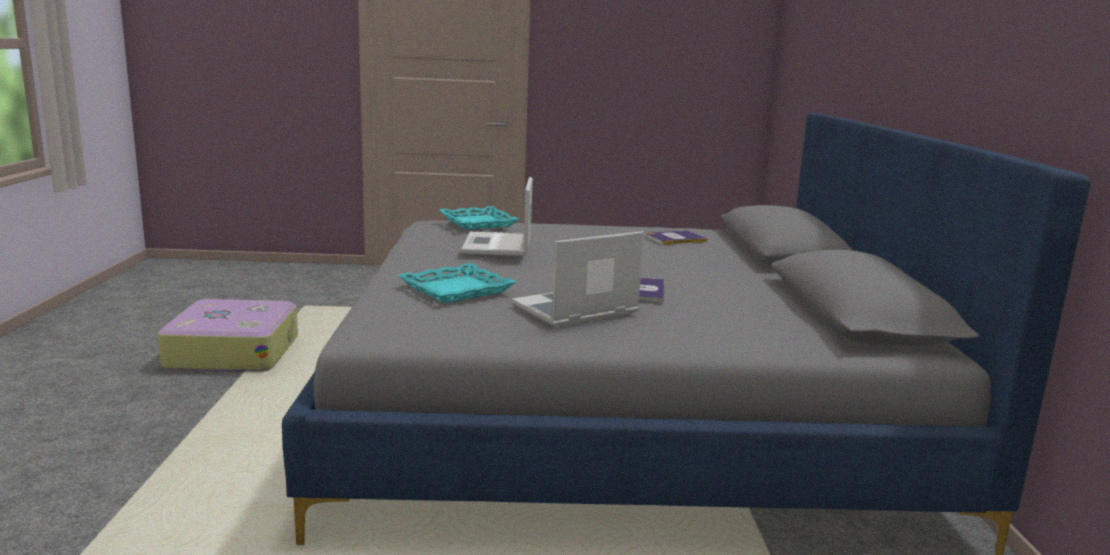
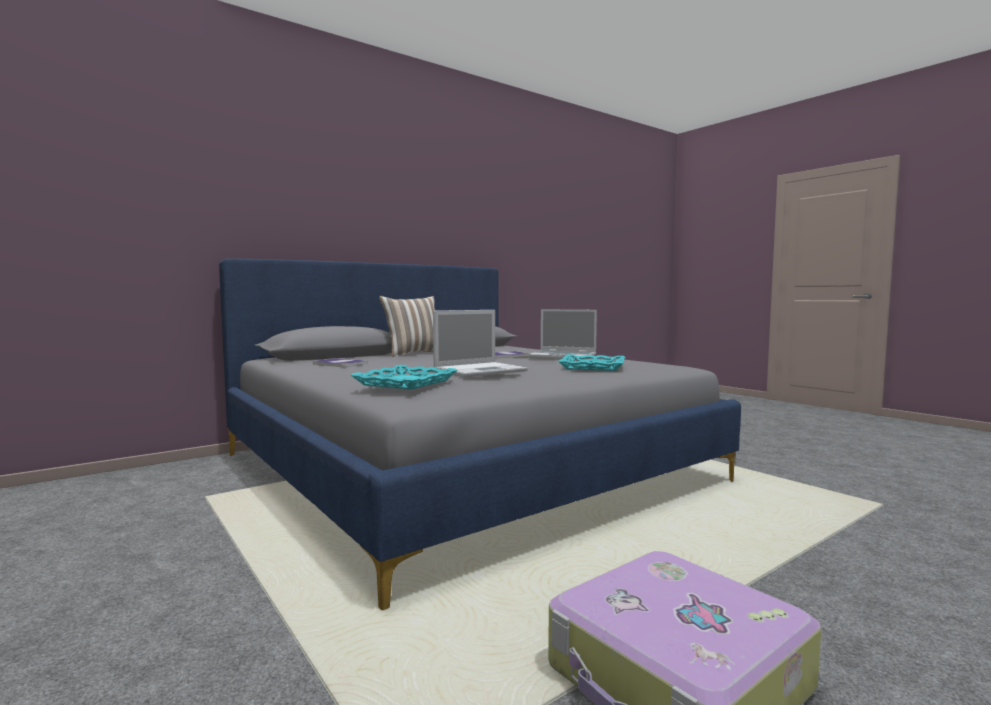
camera: 125 degrees left, 10 degrees down
none -> pillow [379,296,435,357]

